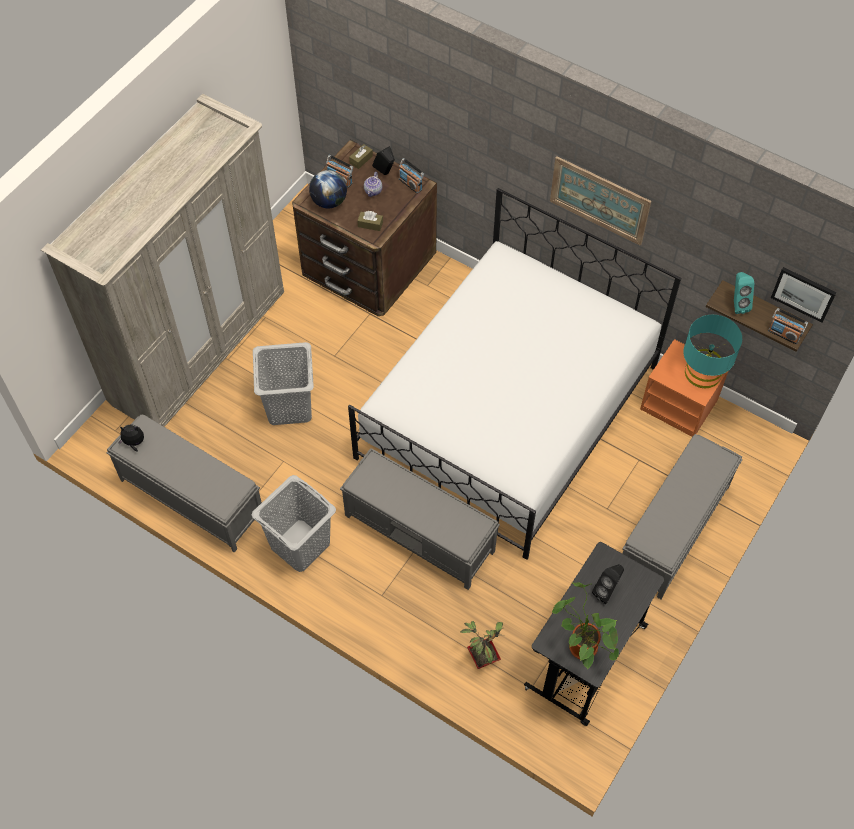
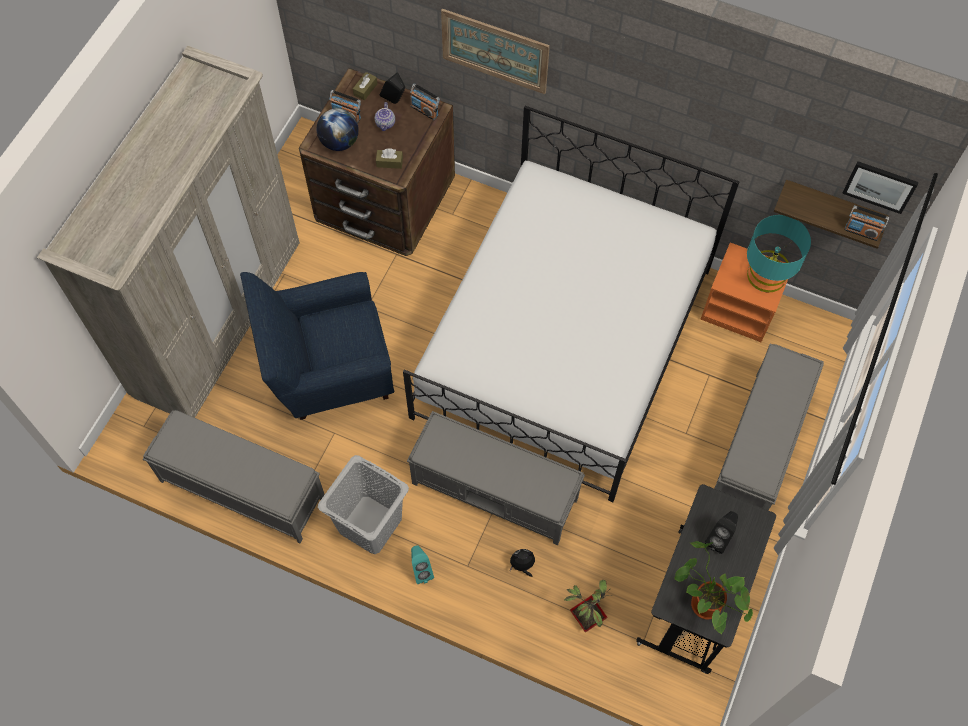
camera: 10 degrees left, 5 degrees up
plush toy [118,425,144,452] -> plush toy moved to [510,549,535,577]
grey laundry basket [253,342,314,425] -> blue armchair [240,272,394,420]
picture [550,156,651,246] -> picture moved to [441,9,550,94]
turquoise speaker [734,272,754,314] -> turquoise speaker moved to [411,545,434,584]

